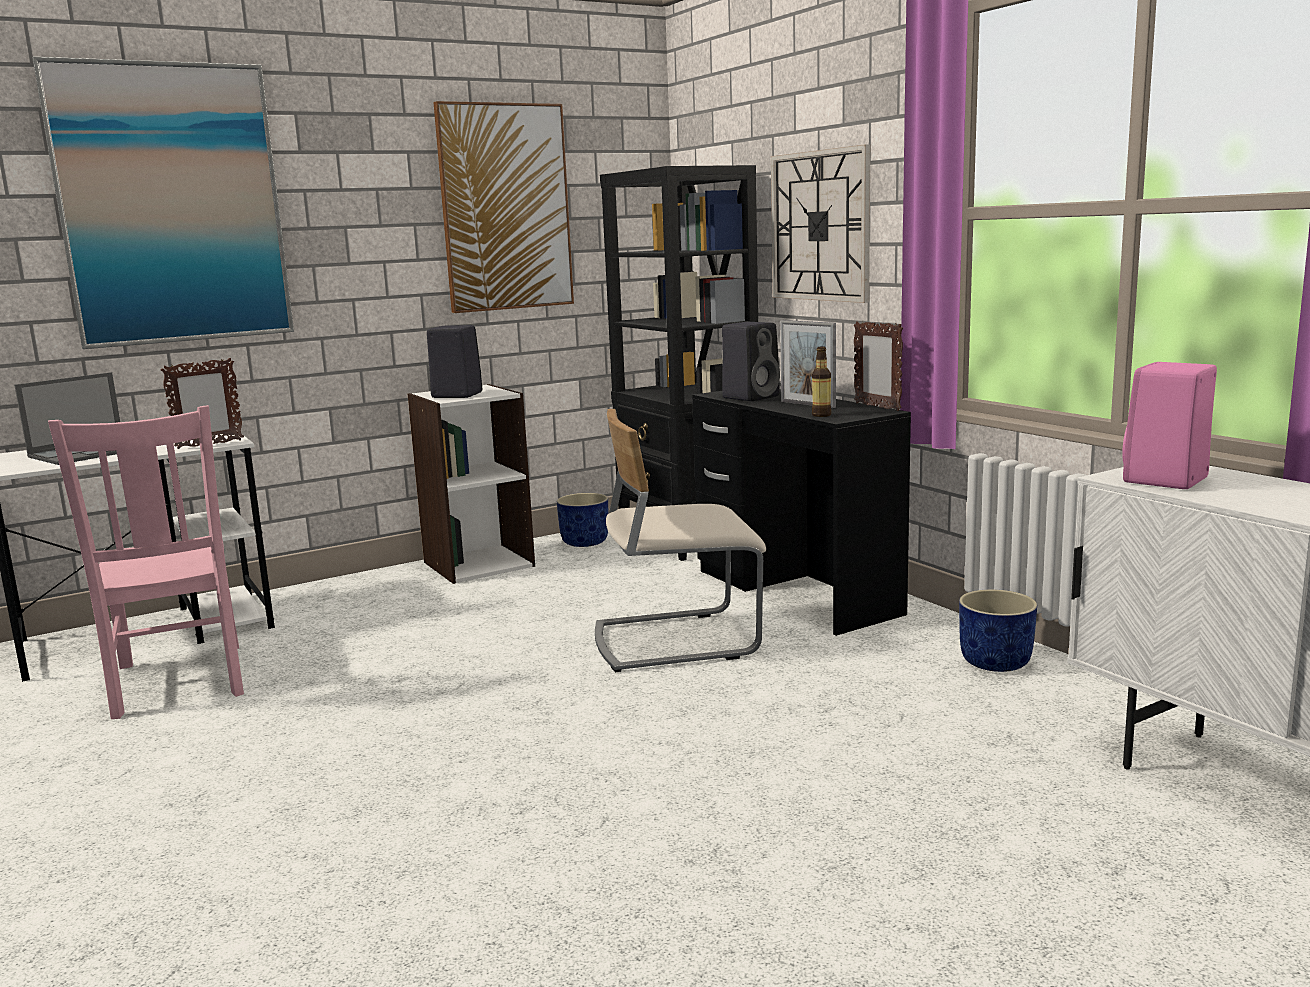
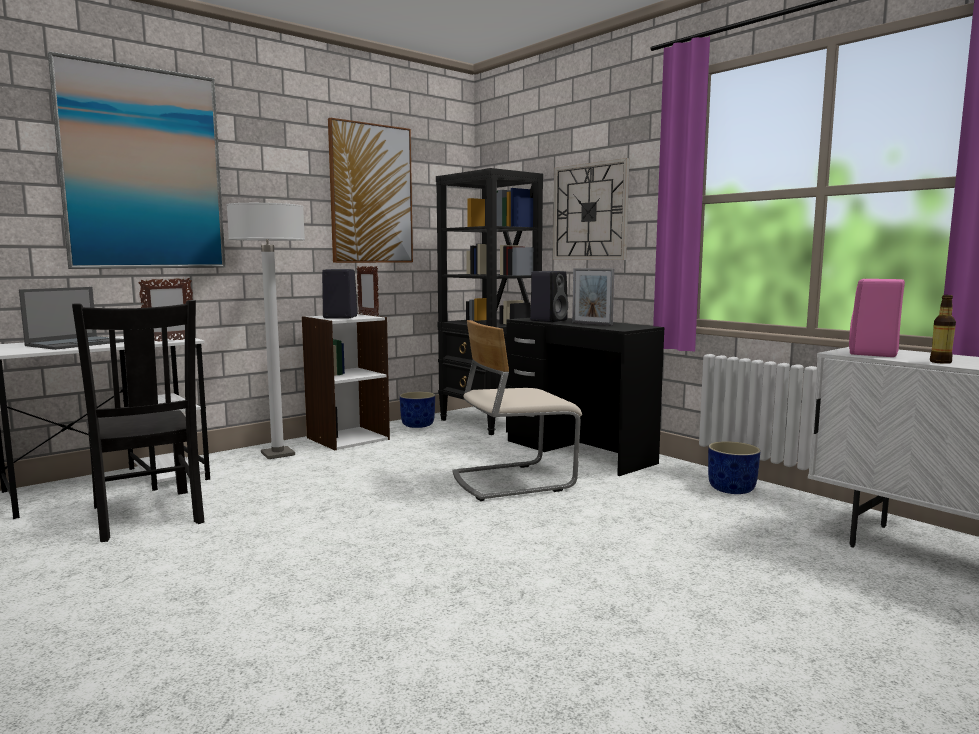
camera: 10 degrees left, 5 degrees down
pink chair [48,405,244,719] -> black chair [72,300,204,542]
bottle [812,347,831,417] -> bottle moved to [930,295,956,364]
picture frame [854,321,903,411] -> picture frame moved to [357,266,379,316]
none -> white floor lamp [226,203,305,459]

